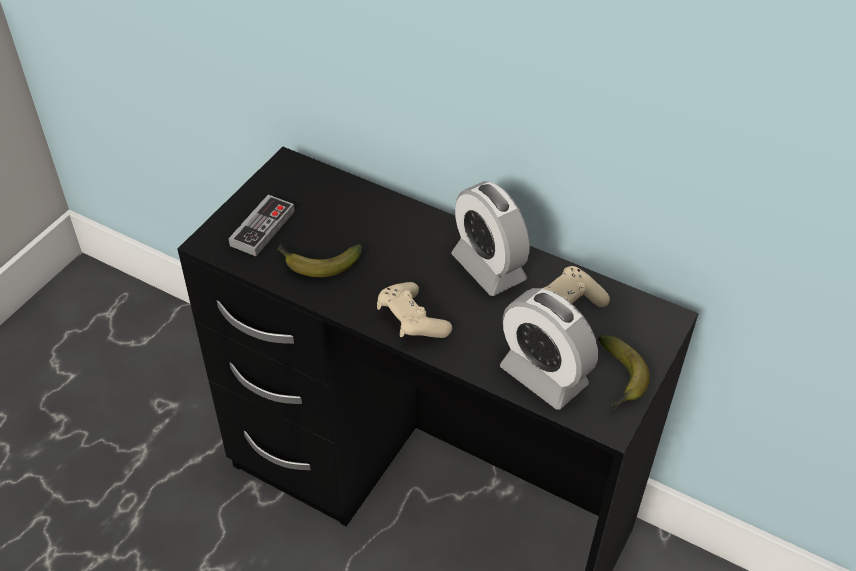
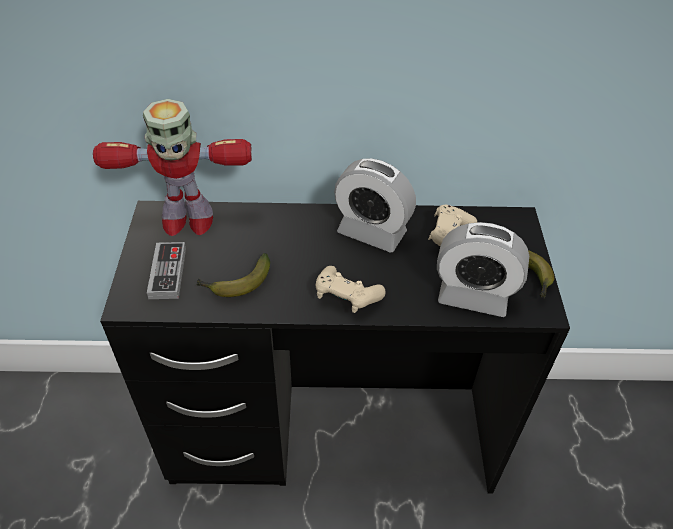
camera: 30 degrees left, 0 degrees up
none -> toy robot [93,99,252,236]

